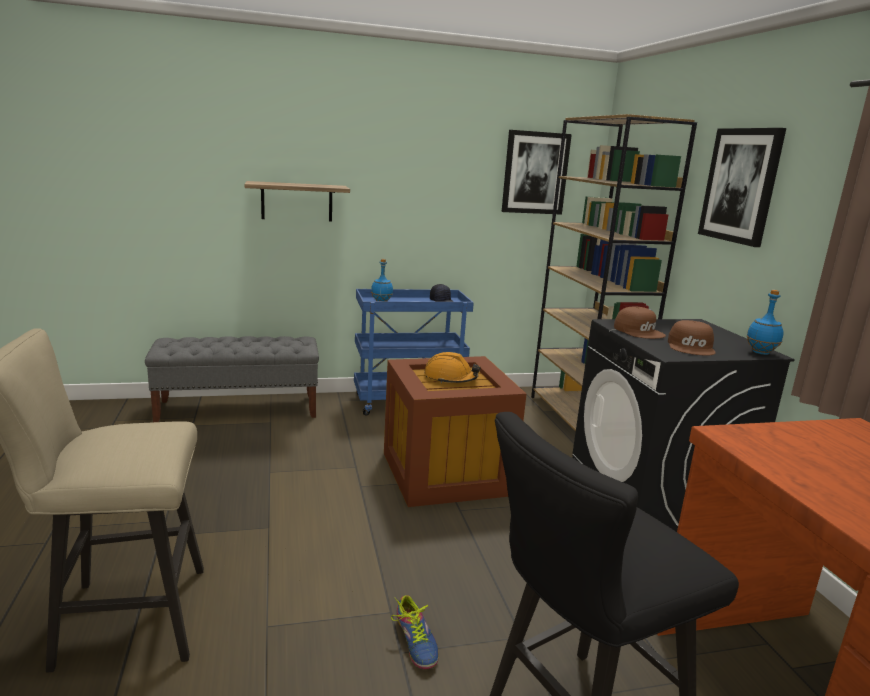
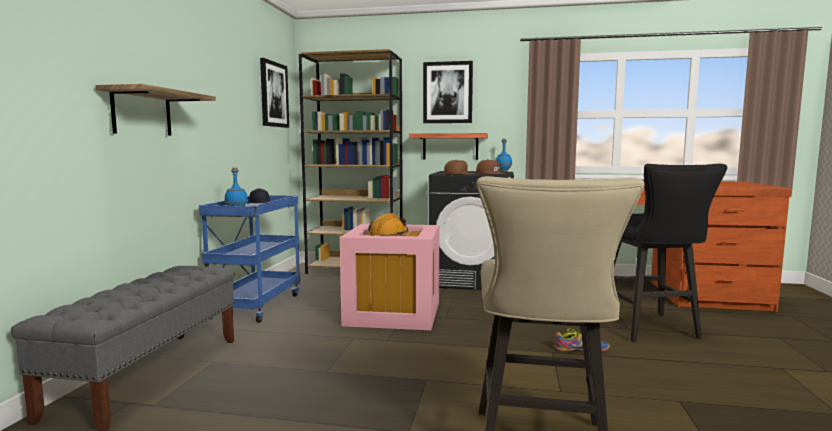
camera: 65 degrees left, 10 degrees down
brown storage box [384,356,527,507] -> pink storage box [340,224,439,330]
none -> shelf [409,133,488,160]

